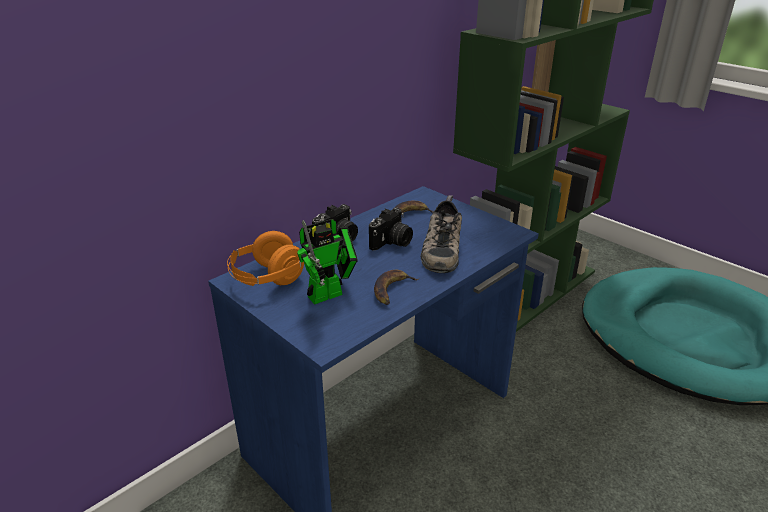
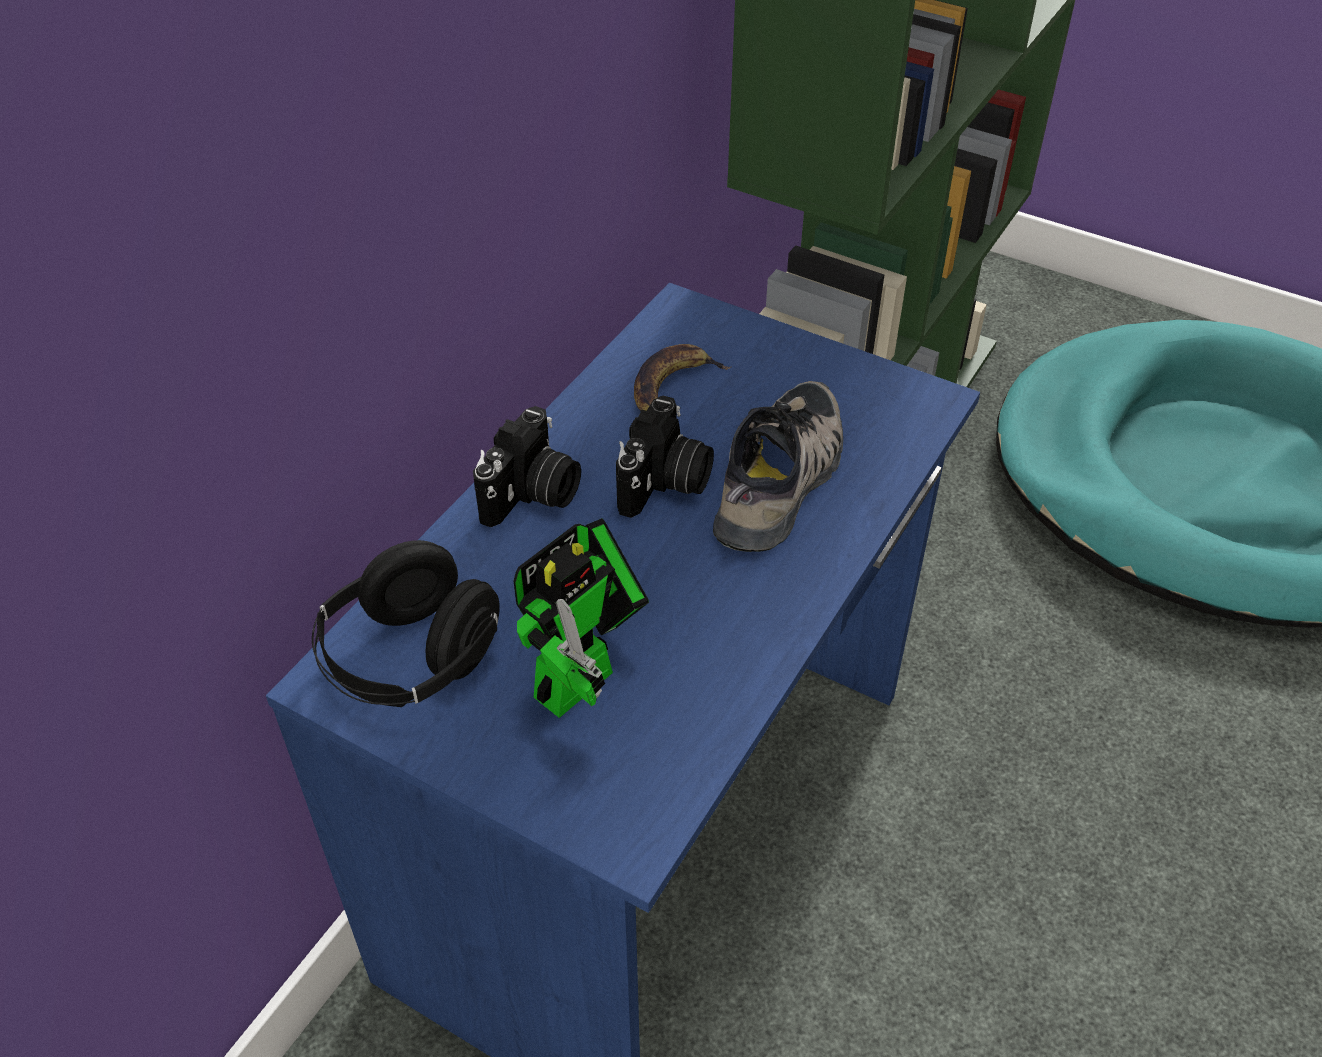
camera: 15 degrees left, 15 degrees up
orange headphones [227,231,304,286] -> black headphones [312,540,500,707]
banana [374,270,419,305] -> none
shoe [421,195,462,273] -> shoe turned 150 degrees counterclockwise [713,381,843,552]

